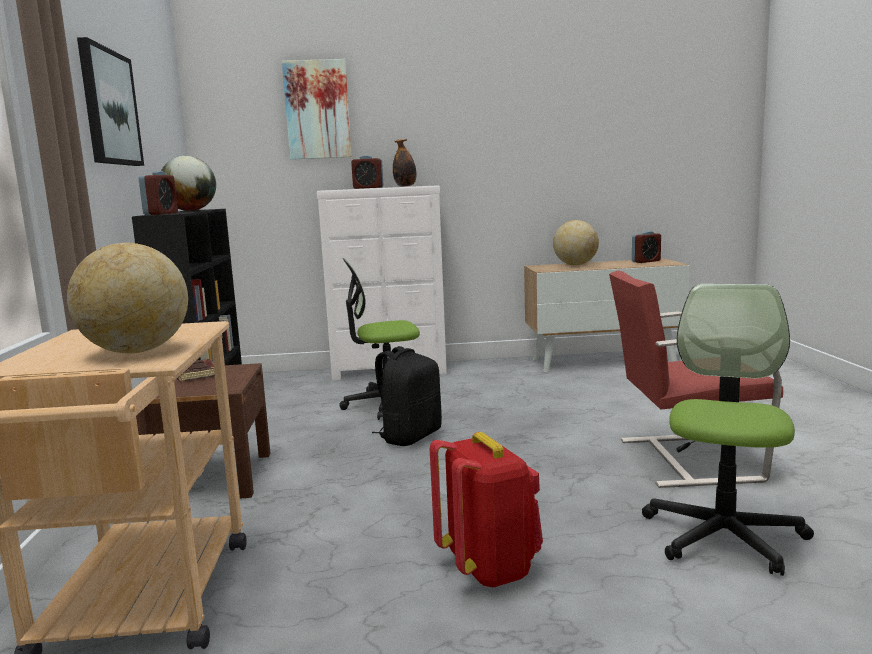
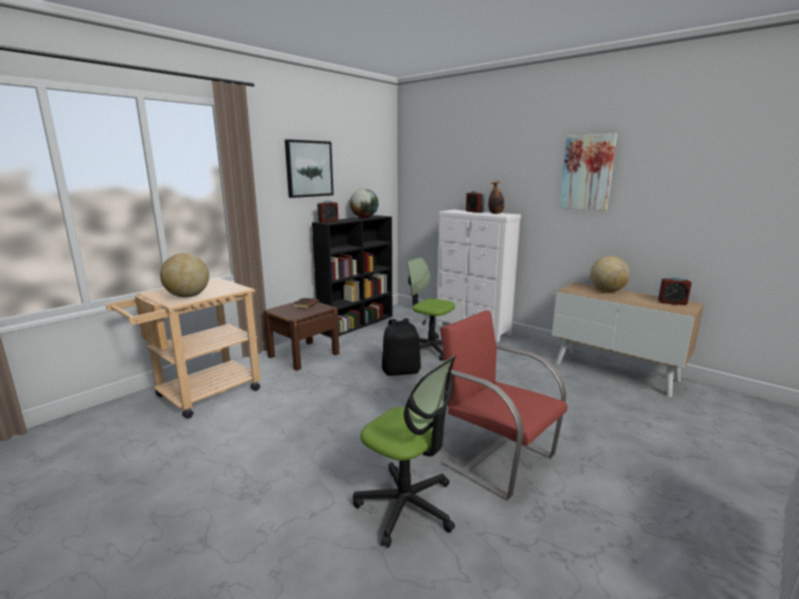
camera: 45 degrees right, 5 degrees up
picture [282,59,352,160] -> picture moved to [559,134,617,211]
red backpack [430,432,543,588] -> none
office chair [642,284,814,576] -> office chair turned 60 degrees clockwise [353,355,456,548]

